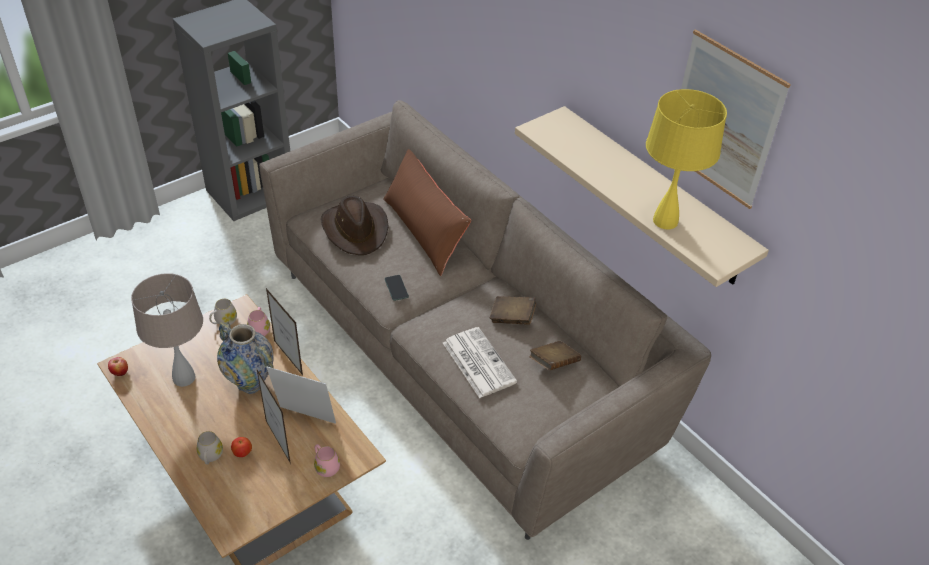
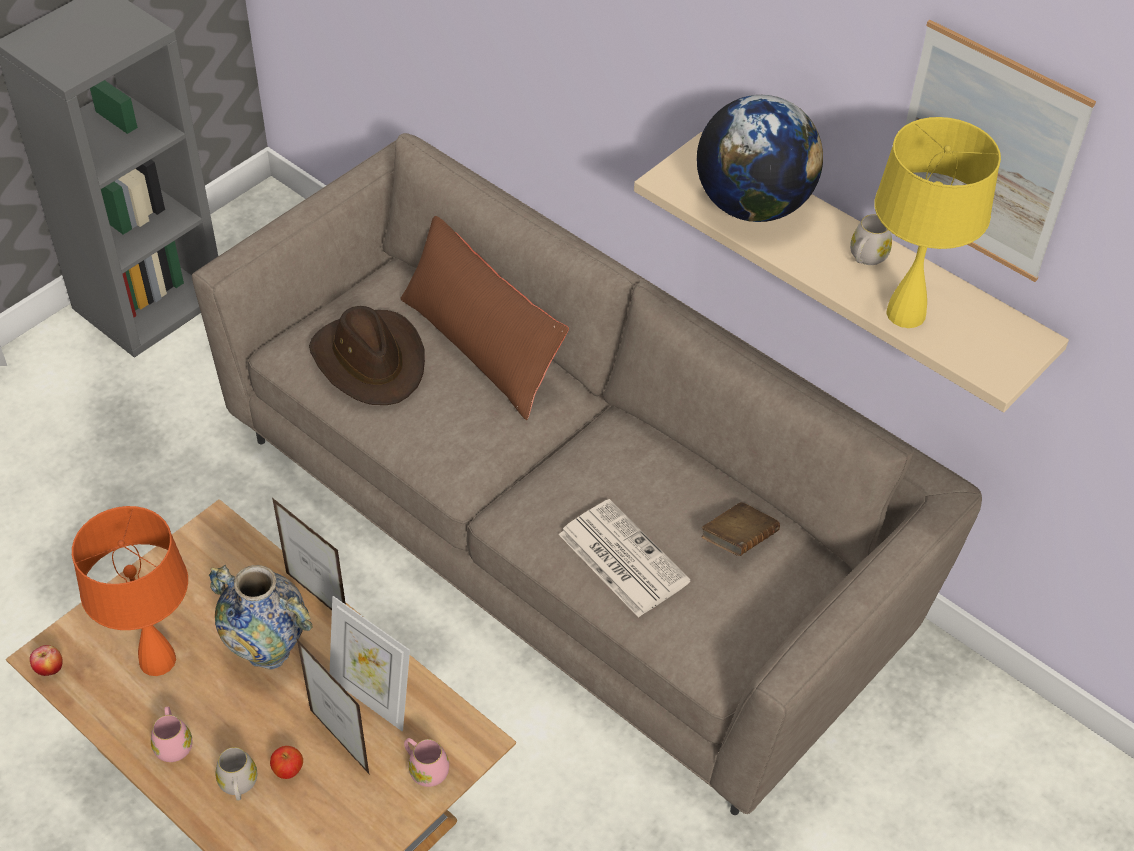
camera: 10 degrees left, 5 degrees up
beige table lamp [131,273,203,387] -> orange table lamp [72,506,188,676]
white mug [209,299,237,325] -> white mug moved to [850,214,892,265]
pink mug [247,307,270,336] -> pink mug moved to [151,706,193,762]
picture frame [266,367,336,424] -> picture frame turned 150 degrees counterclockwise [330,596,410,731]
phone [385,275,409,301] -> none
brown book [490,296,537,325] -> none
none -> globe [697,95,823,222]

